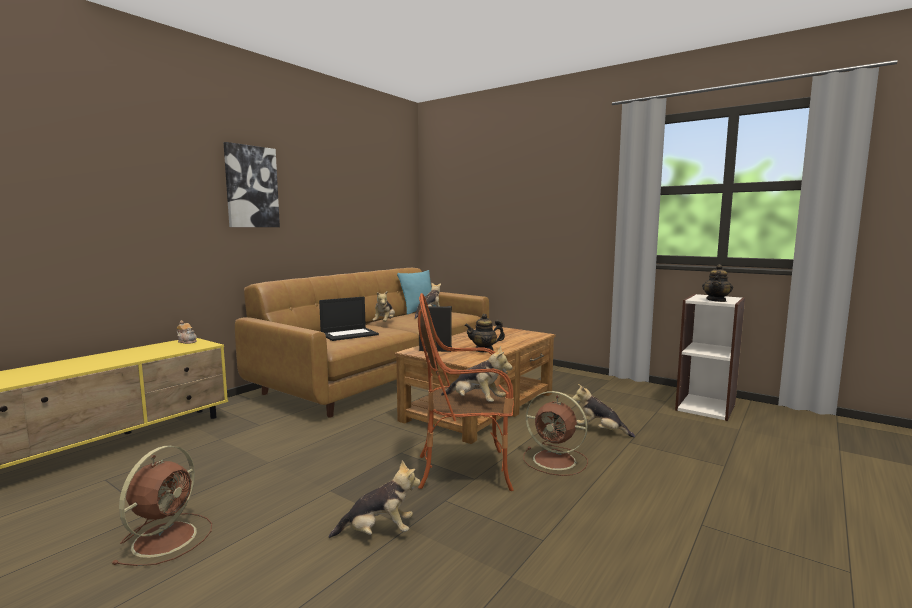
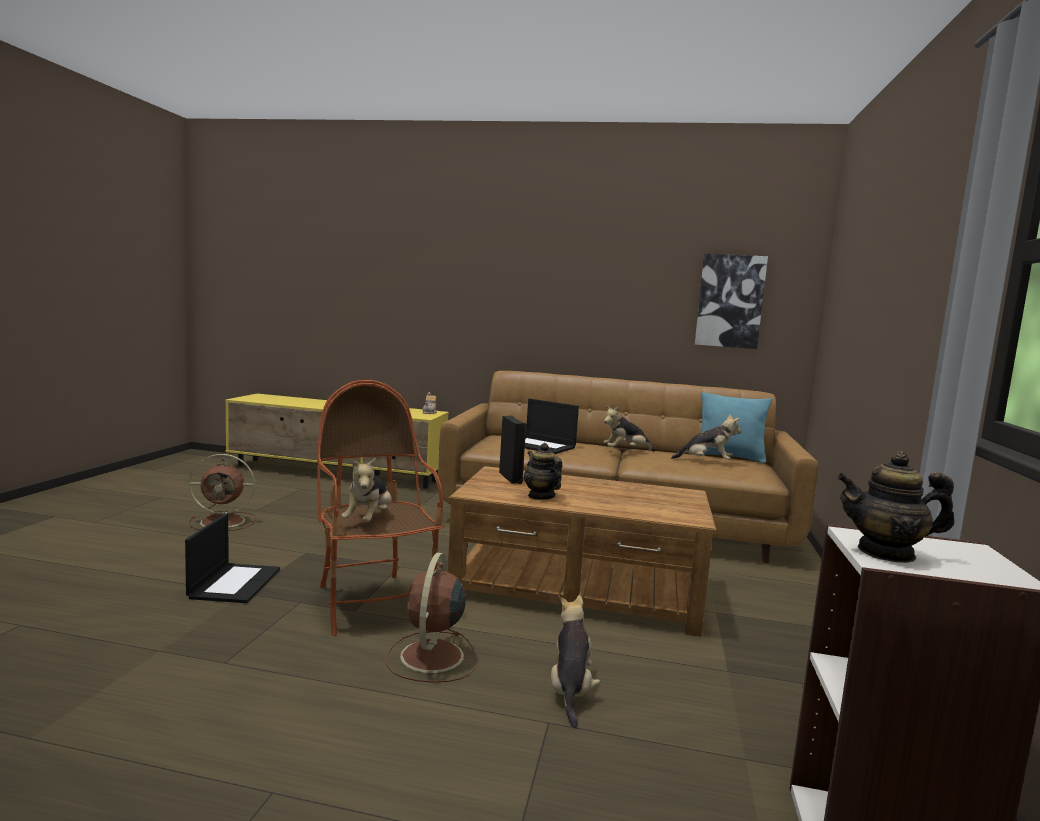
camera: 65 degrees right, 0 degrees up
picture [223,142,280,227] -> picture moved to [695,253,768,349]
plush toy [329,460,420,538] -> laptop [185,513,280,603]

